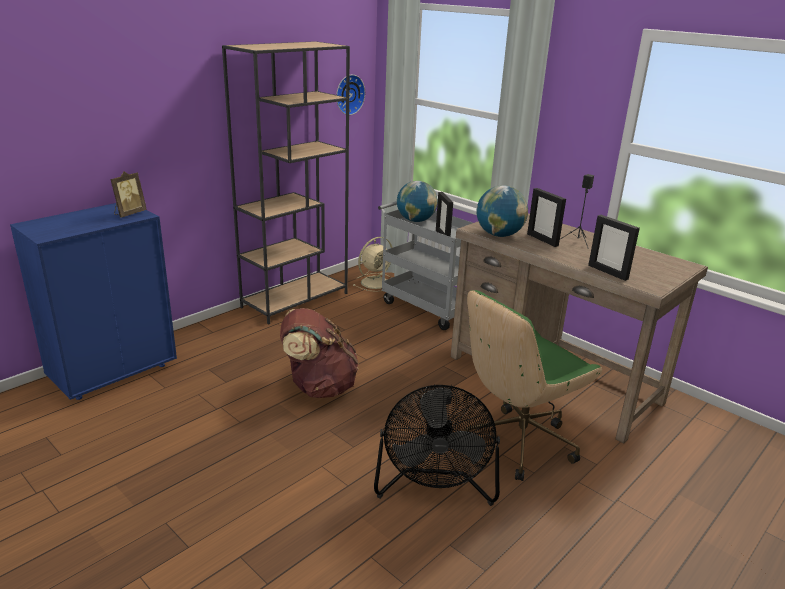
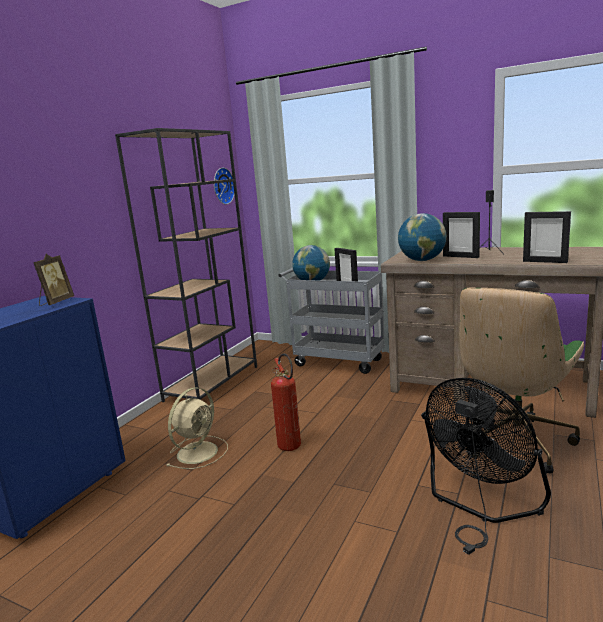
camera: 15 degrees left, 10 degrees down
brown backpack [280,308,359,398] -> fire extinguisher [271,353,301,451]
beige fan [353,237,393,292] -> beige fan moved to [167,387,228,469]
black fan [374,385,500,506] -> black fan turned 120 degrees counterclockwise [421,378,551,555]

